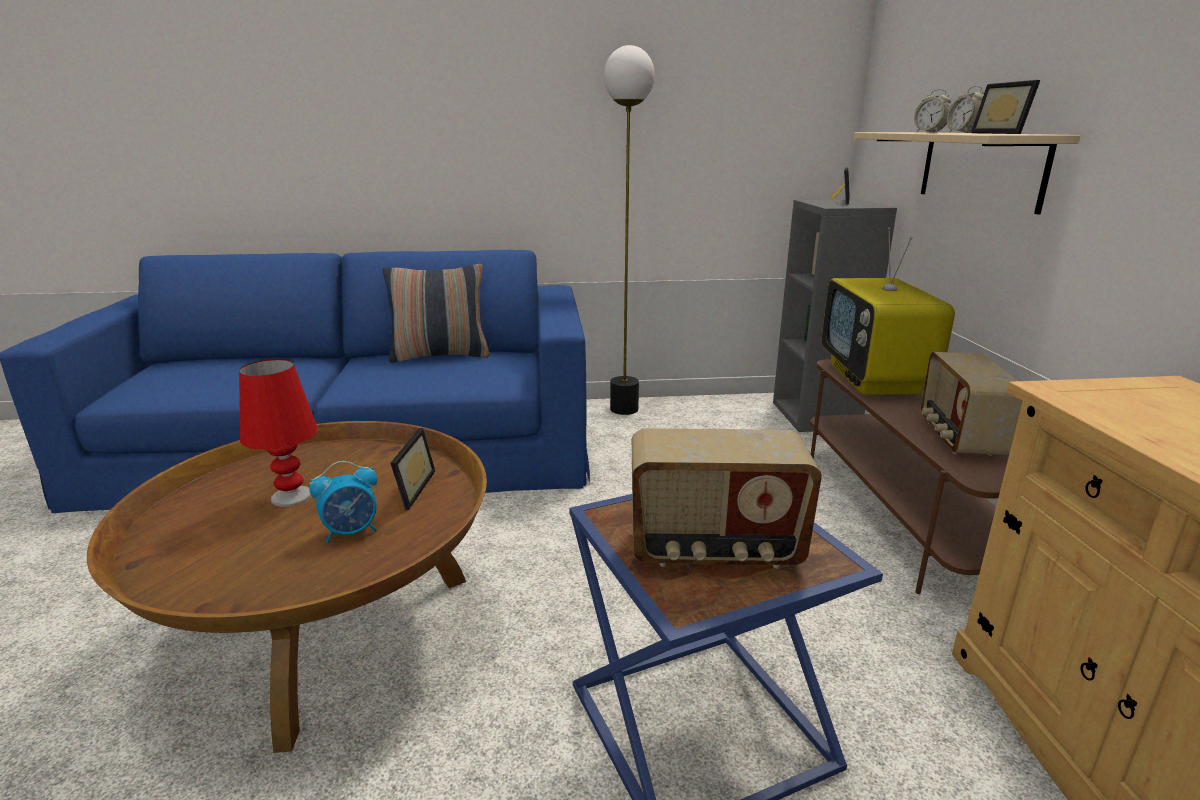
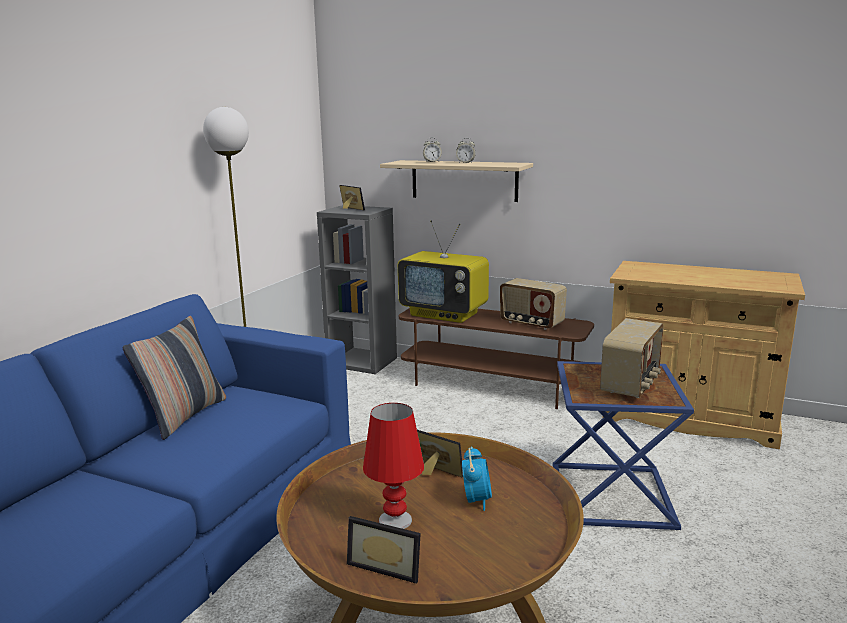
camera: 60 degrees left, 5 degrees down
picture frame [971,80,1040,134] -> picture frame moved to [347,516,421,584]

